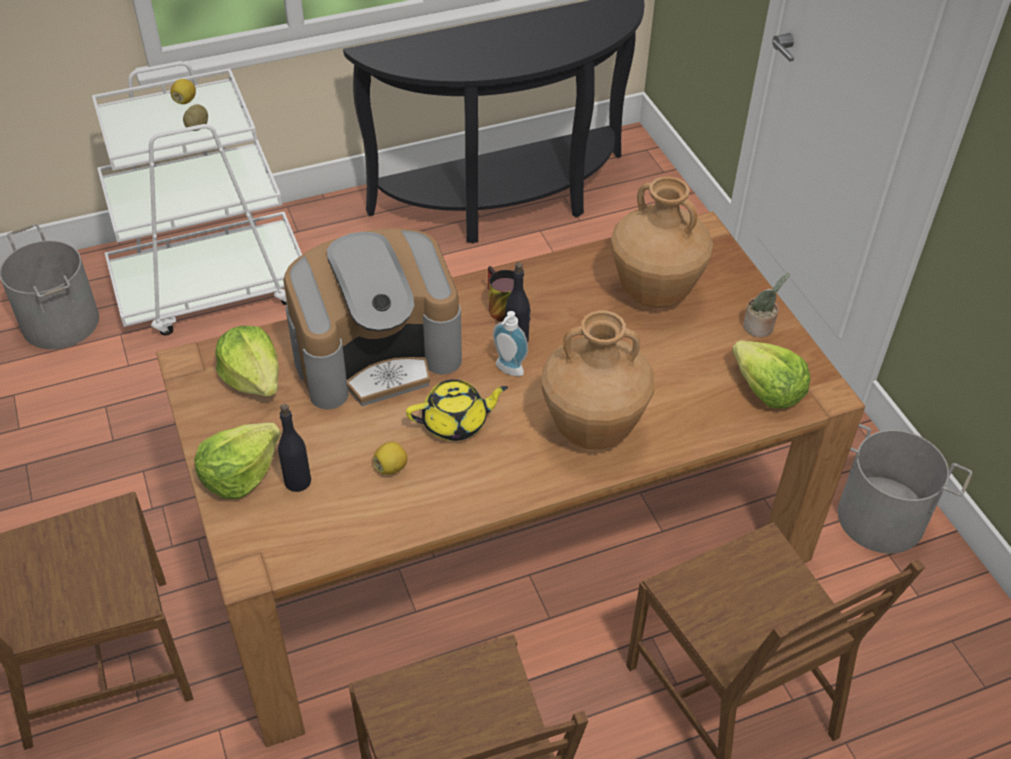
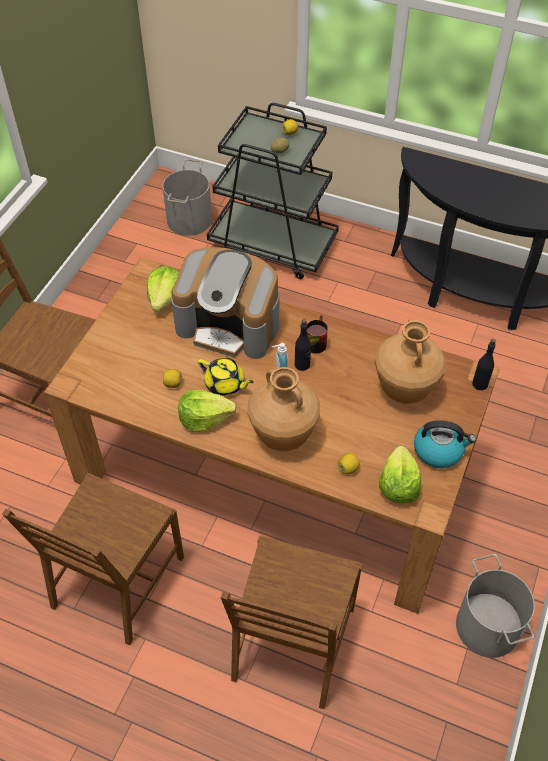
camera: 45 degrees right, 5 degrees up
white cart [92,61,302,335] -> black cart [207,103,339,279]
lettuce [194,423,281,499] -> lettuce moved to [178,390,237,432]
black bottle [278,404,311,492] -> black bottle moved to [472,339,496,390]
potted plant [743,273,790,337] -> kettle [414,420,476,468]
none -> lemon [338,453,360,474]

